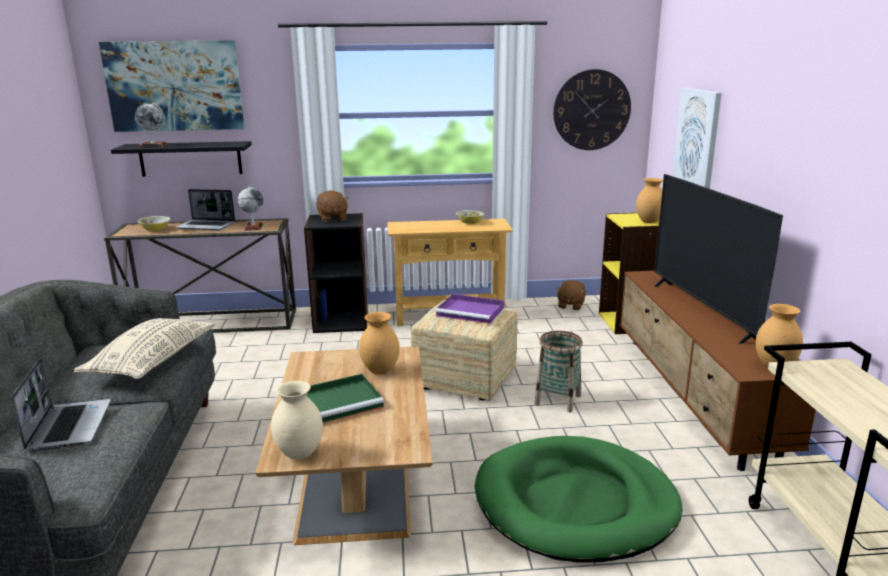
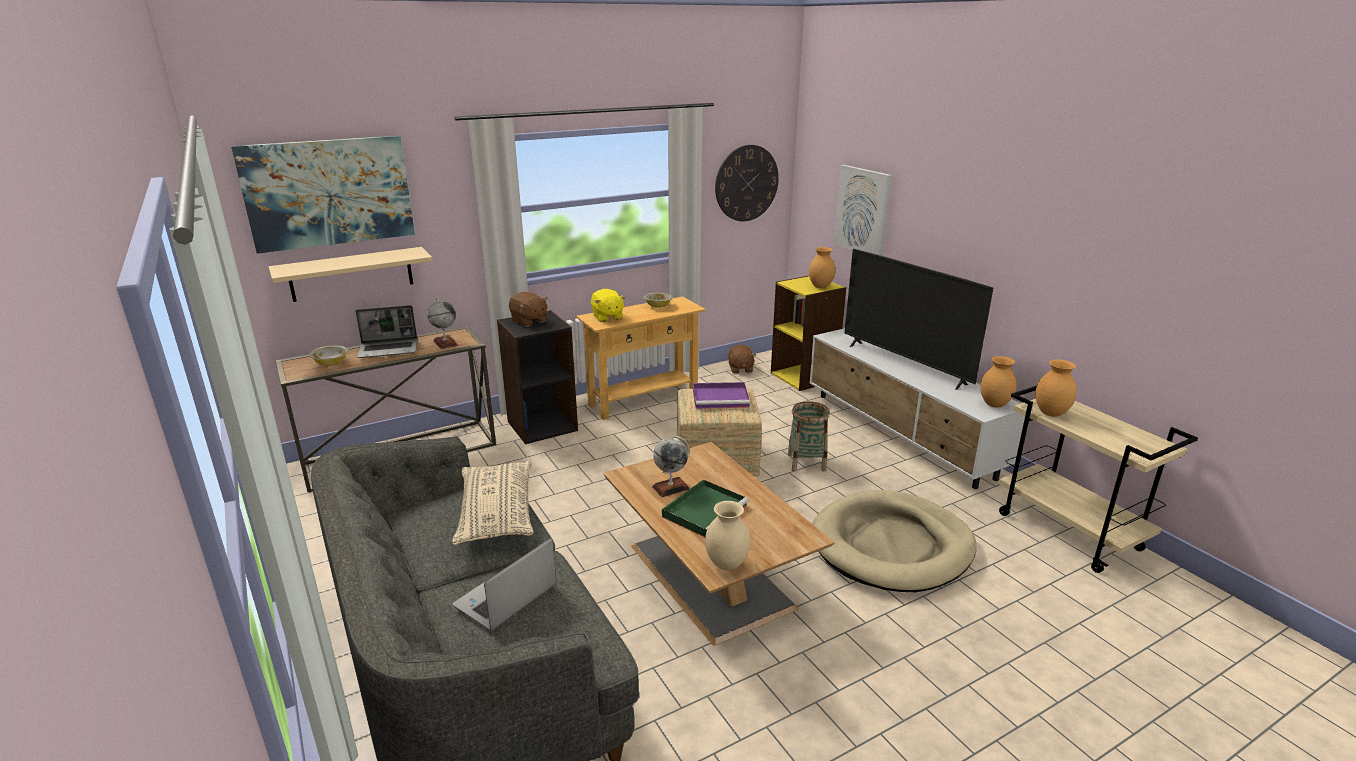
camera: 25 degrees left, 5 degrees up
laptop [11,358,111,451] -> laptop turned 105 degrees counterclockwise [452,538,556,631]
black shelf [111,141,252,177] -> beige shelf [268,247,433,302]
globe [135,103,168,148] -> globe moved to [652,436,690,497]
brown vase [359,312,400,375] -> brown vase moved to [1035,359,1077,417]
green dog bed [475,436,682,563] -> beige dog bed [812,490,976,592]
brown tv stand [620,271,816,471] -> white tv stand [809,328,1025,489]
none -> yellow plush toy [591,289,625,322]

